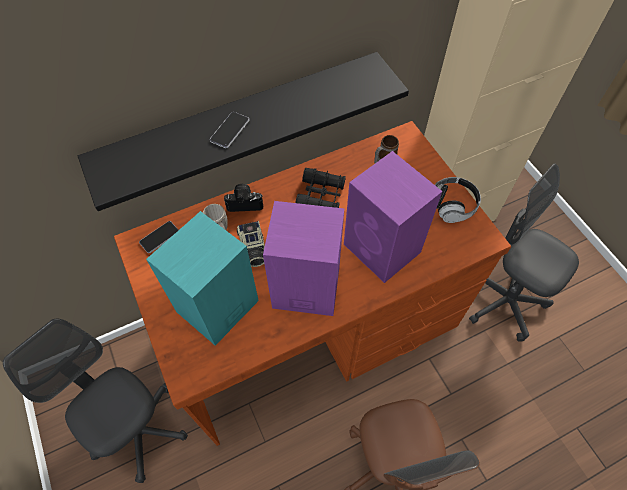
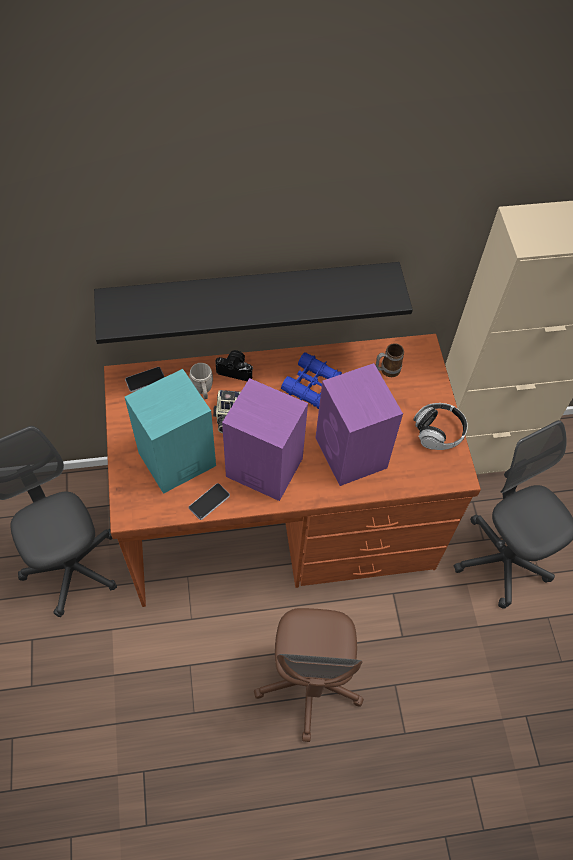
camera: 15 degrees right, 0 degrees up
phone [210,112,250,148] -> phone moved to [189,483,230,520]
black binoculars [295,168,346,208] -> blue binoculars [281,352,342,409]

